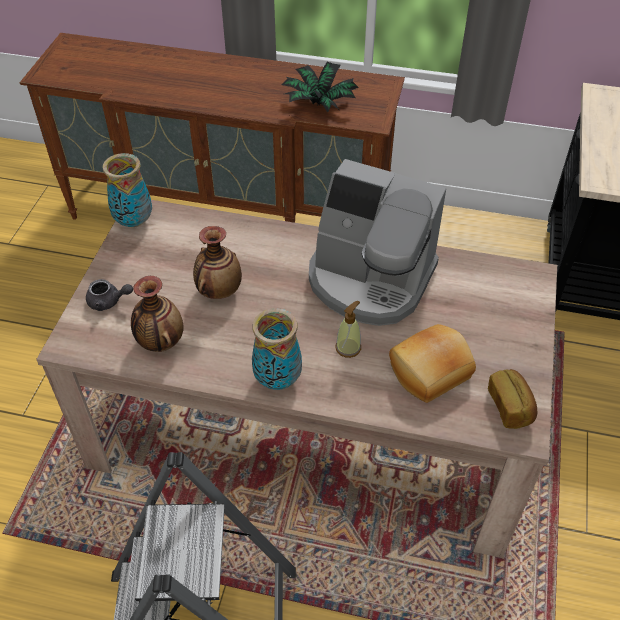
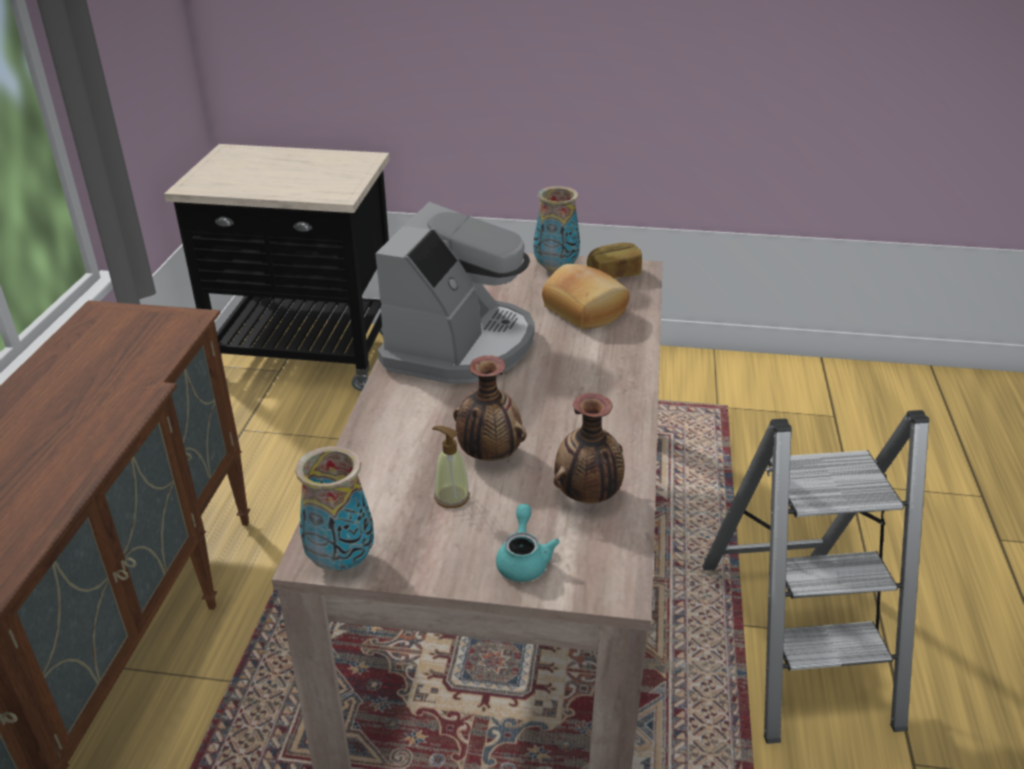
camera: 95 degrees left, 15 degrees down
grey teapot [86,279,133,311] -> turquoise teapot [496,504,560,582]
vase [252,308,302,390] -> vase moved to [534,186,580,273]
potted plant [281,62,359,113] -> none
soap dispenser [335,301,361,358] -> soap dispenser moved to [432,426,470,508]

